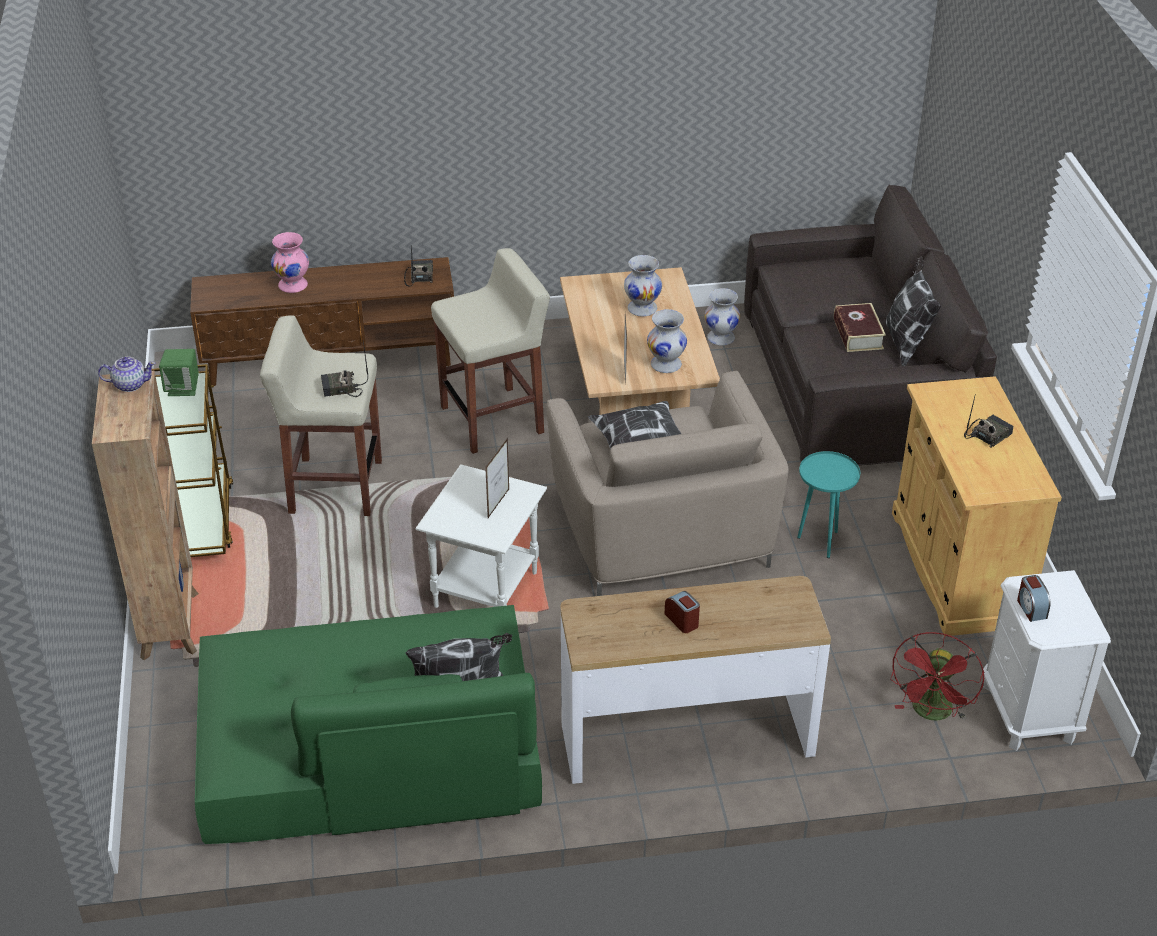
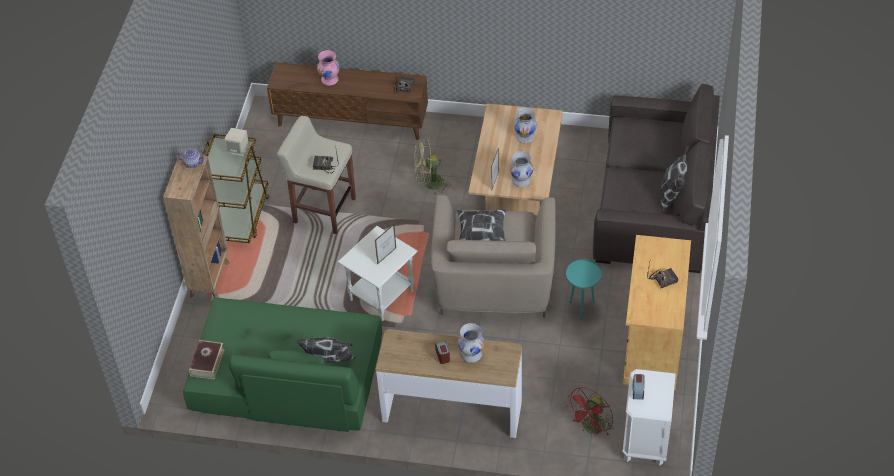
camera: 20 degrees right, 10 degrees up
green speaker [159,349,199,396] -> beige speaker [224,128,248,156]
beige stool [431,248,550,454] -> green fan [414,139,451,195]
white vase [704,288,740,346] -> white vase moved to [458,323,485,363]
book [834,303,886,352] -> book moved to [189,340,225,380]

